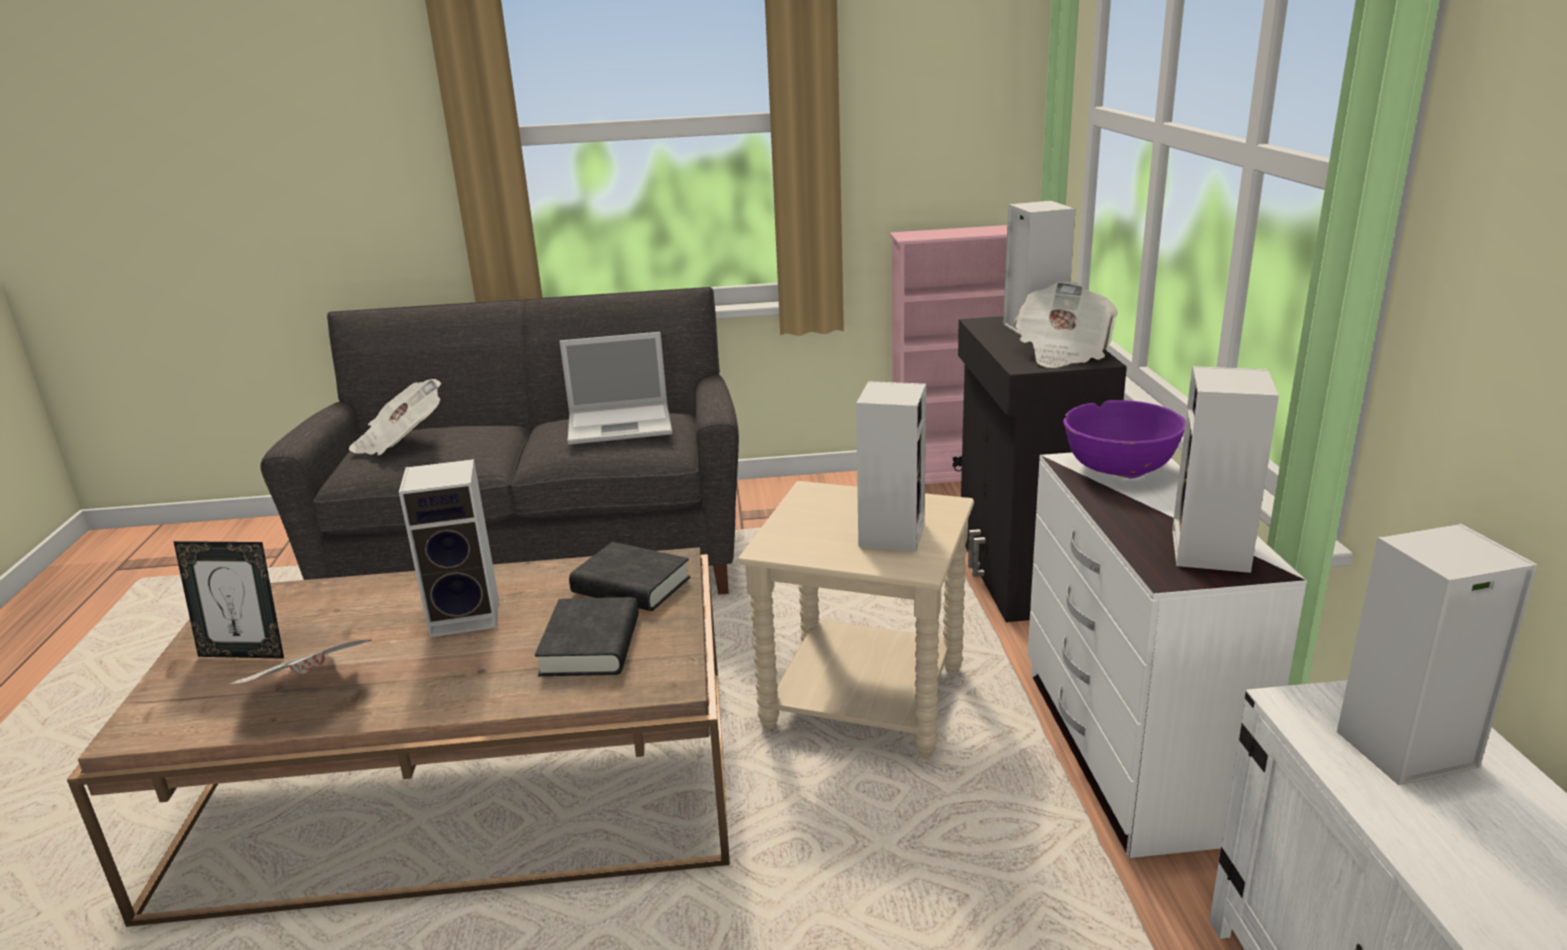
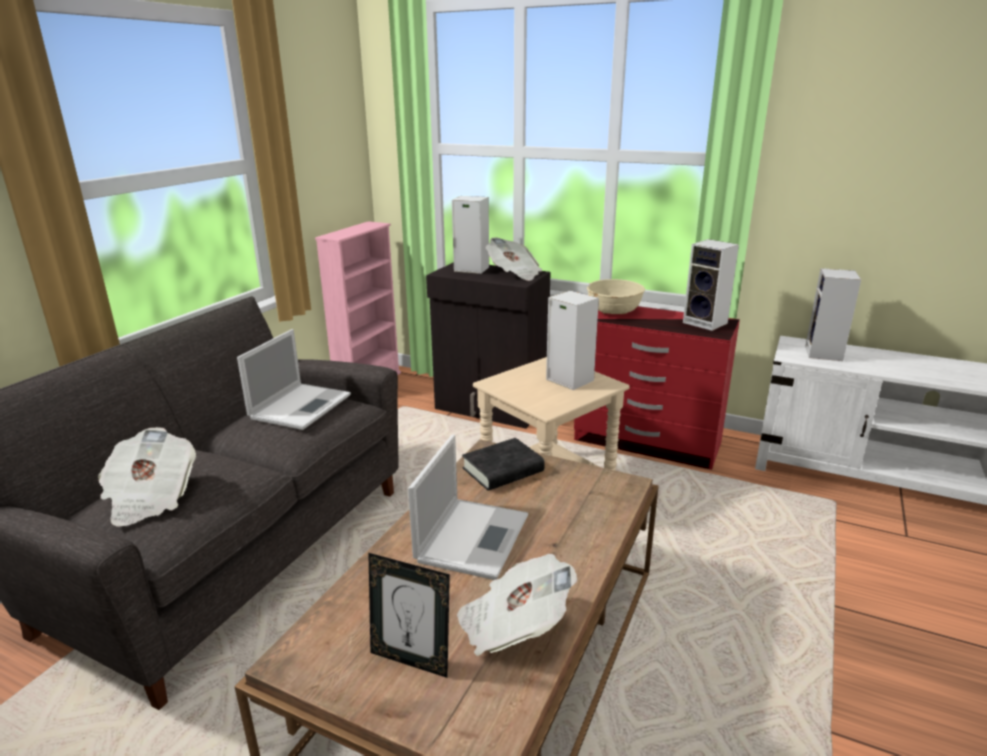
camera: 60 degrees left, 0 degrees up
picture frame [173,541,284,659] -> picture frame turned 75 degrees clockwise [368,553,450,678]
speaker [399,459,499,638] -> laptop [408,435,528,580]
black book [535,597,639,676] -> none
white dresser [1028,452,1307,858] -> red dresser [574,306,740,470]
purple bowl [1063,400,1186,478] -> beige bowl [587,279,645,314]

